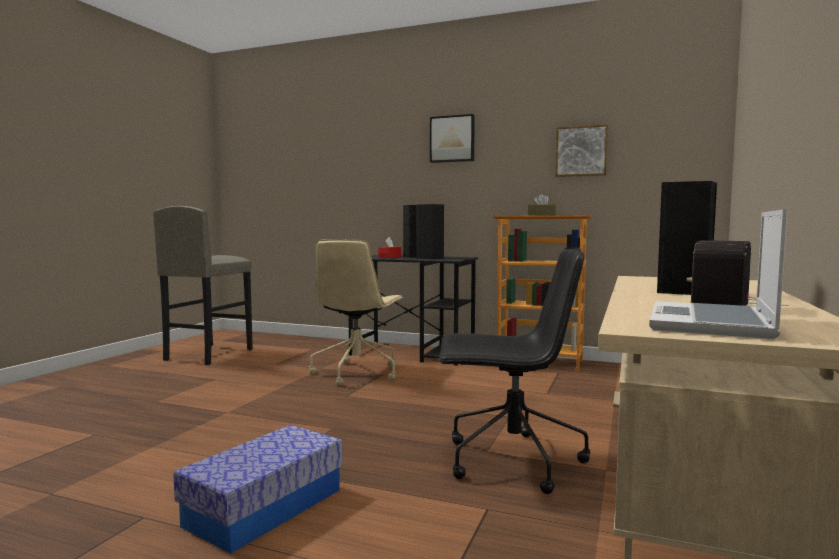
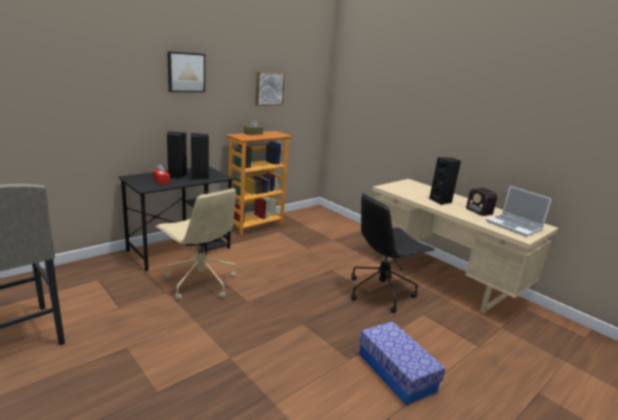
camera: 65 degrees left, 15 degrees up
black office chair [438,247,590,494] -> black office chair turned 150 degrees counterclockwise [351,193,435,313]

